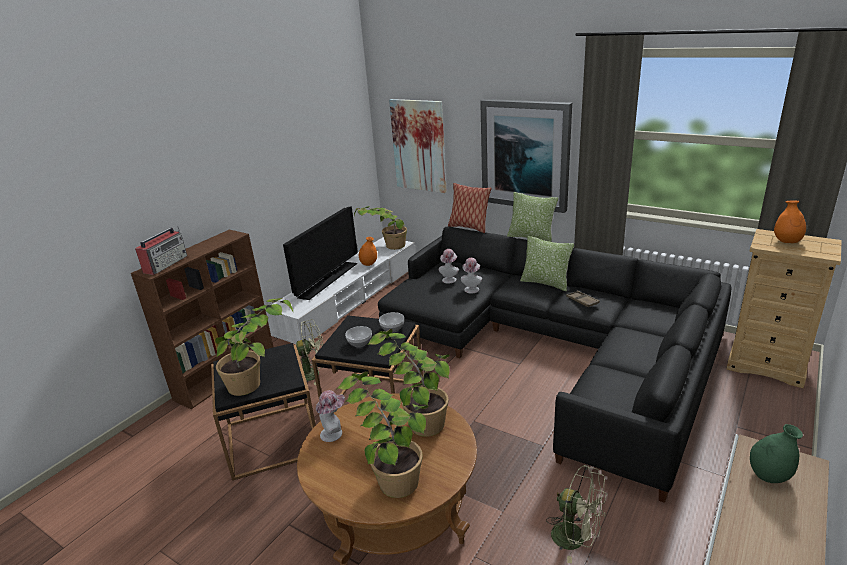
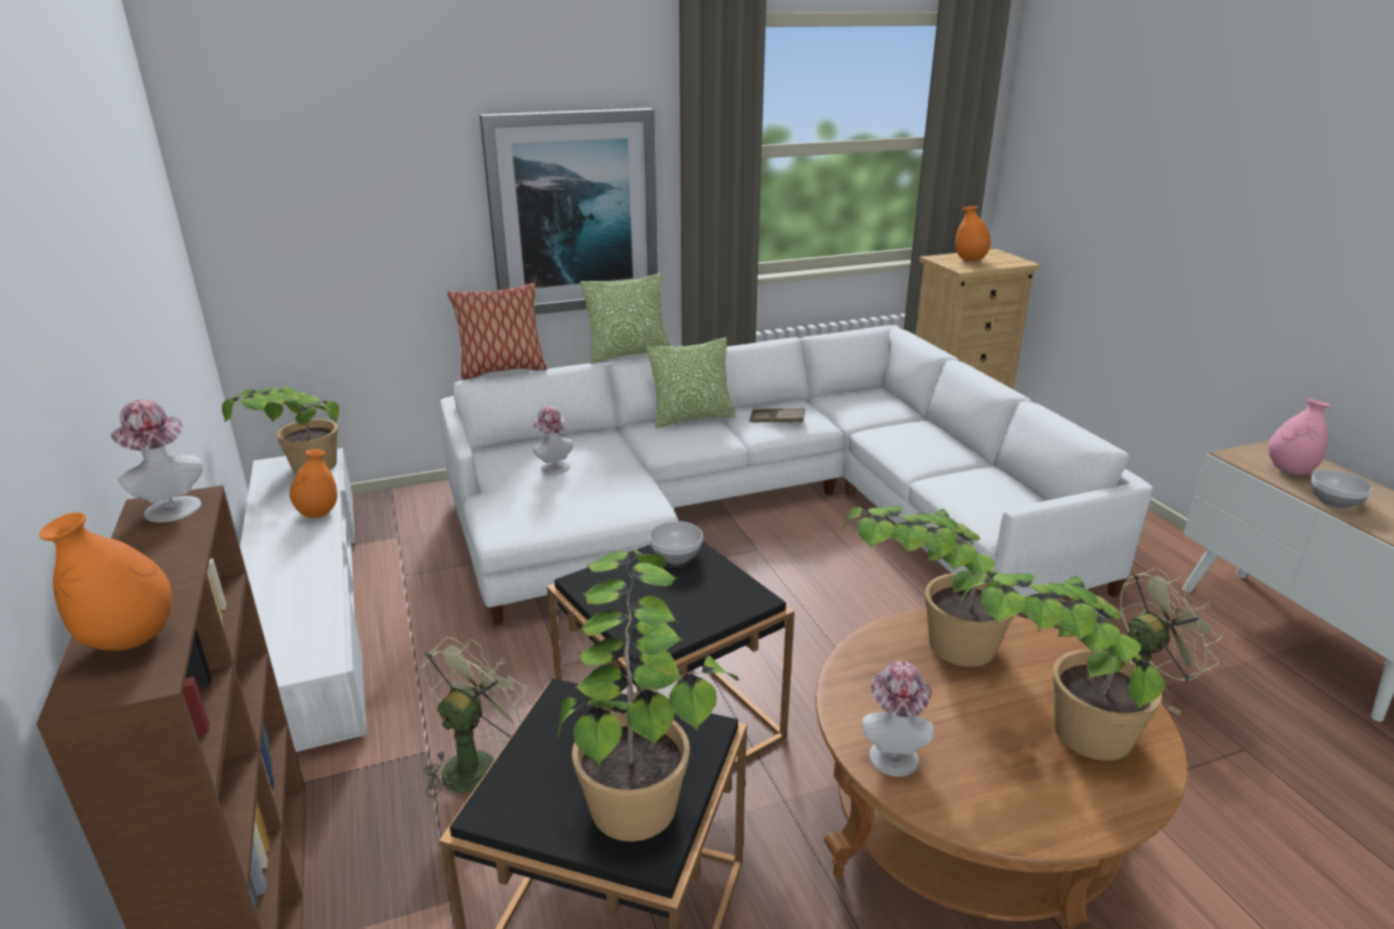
camera: 55 degrees left, 0 degrees up
radio [135,226,187,275] -> orange vase [40,512,172,650]
television [283,206,358,300] -> none
bowl [345,326,372,347] -> bowl moved to [1311,470,1373,509]
black sofa [378,227,731,503] -> white sofa [440,325,1153,625]
picture [389,99,447,193] -> none
hat [461,258,482,294] -> hat moved to [111,399,203,522]
green vase [750,424,803,483] -> pink vase [1268,399,1331,475]

